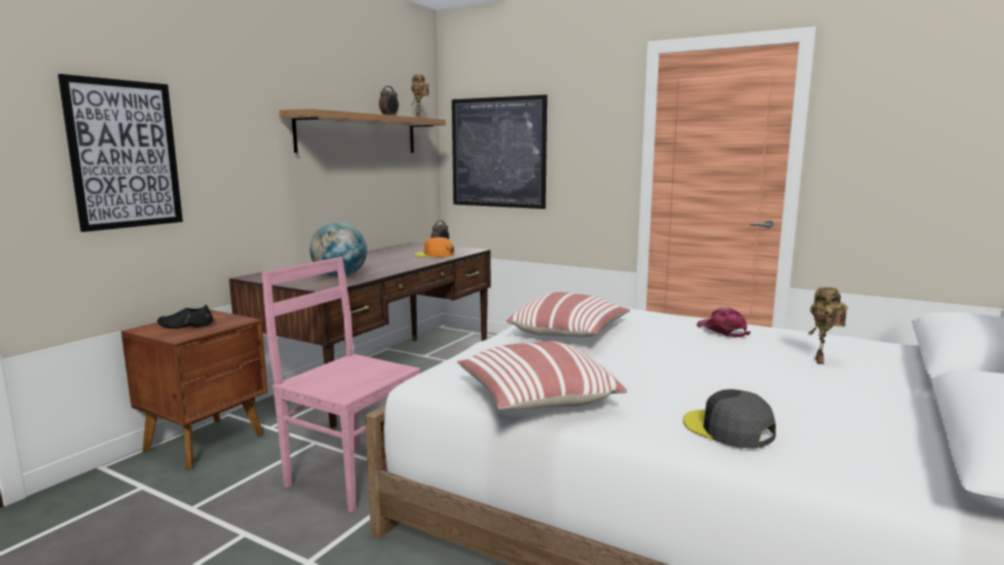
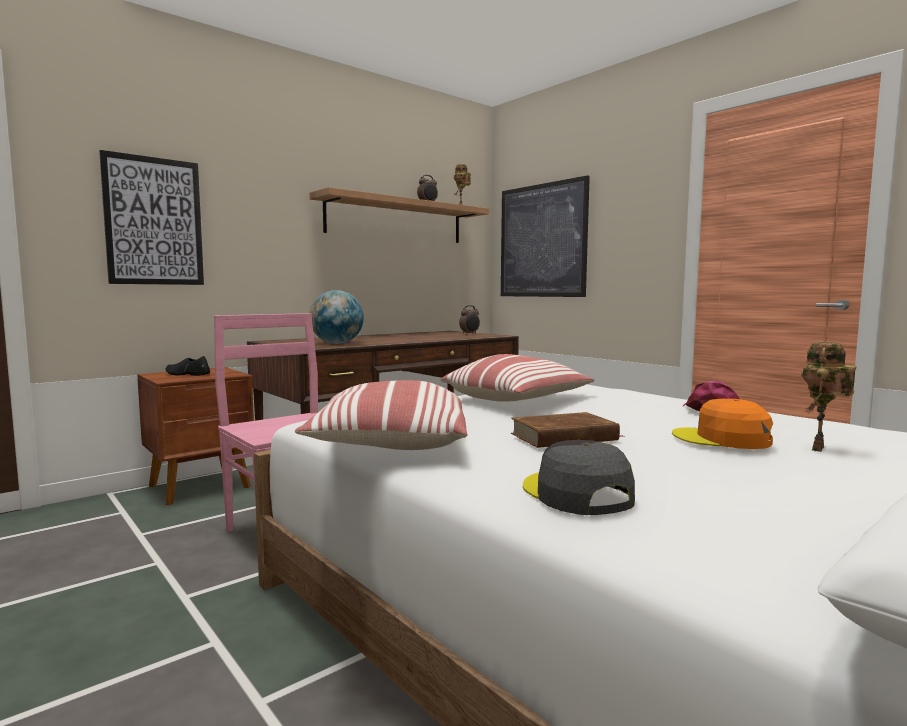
camera: 20 degrees right, 5 degrees down
orange cap [414,237,454,257] -> orange cap moved to [672,399,773,449]
none -> brown book [511,412,624,448]

